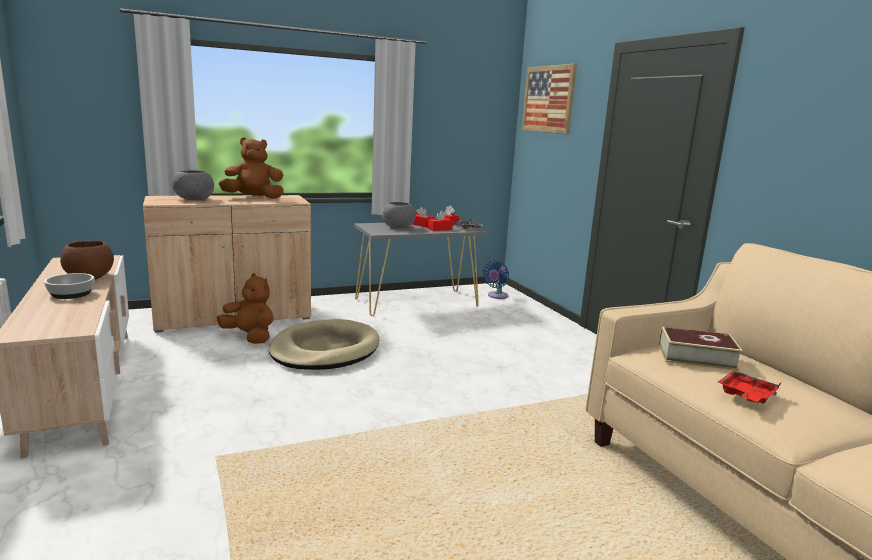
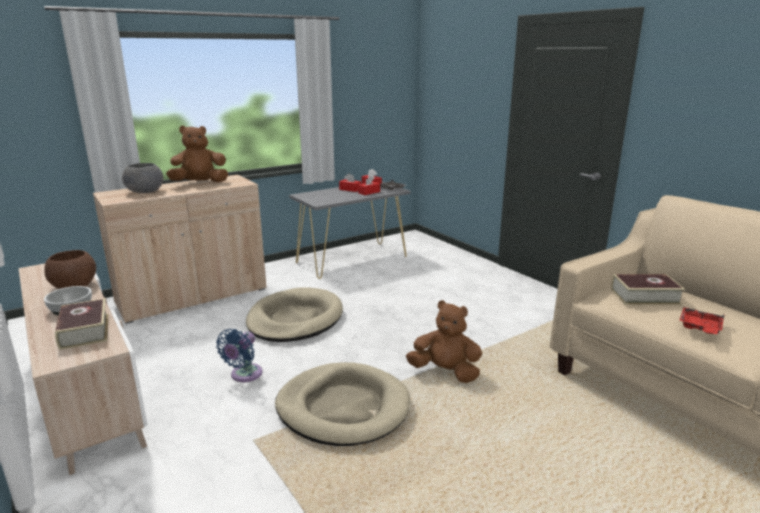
camera: 10 degrees left, 5 degrees up
brown plush toy [217,273,274,344] -> brown plush toy moved to [406,300,482,383]
grey bowl [382,202,416,229] -> none
blue fan [483,260,509,299] -> blue fan moved to [216,329,262,382]
picture [522,64,577,135] -> none
none -> book [55,298,109,350]
none -> beige dog bed [275,362,410,446]

